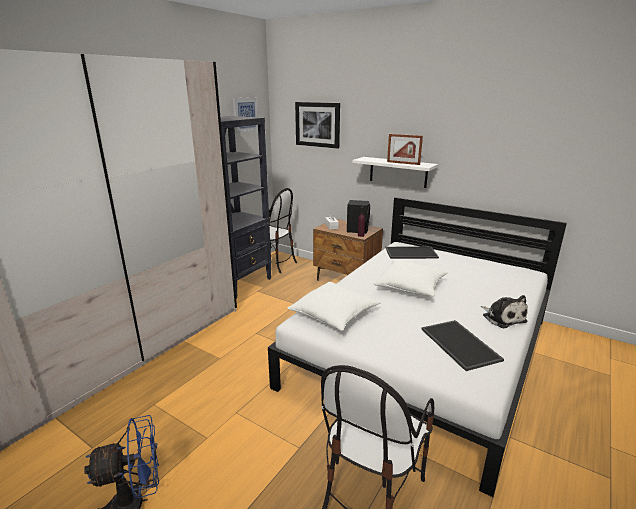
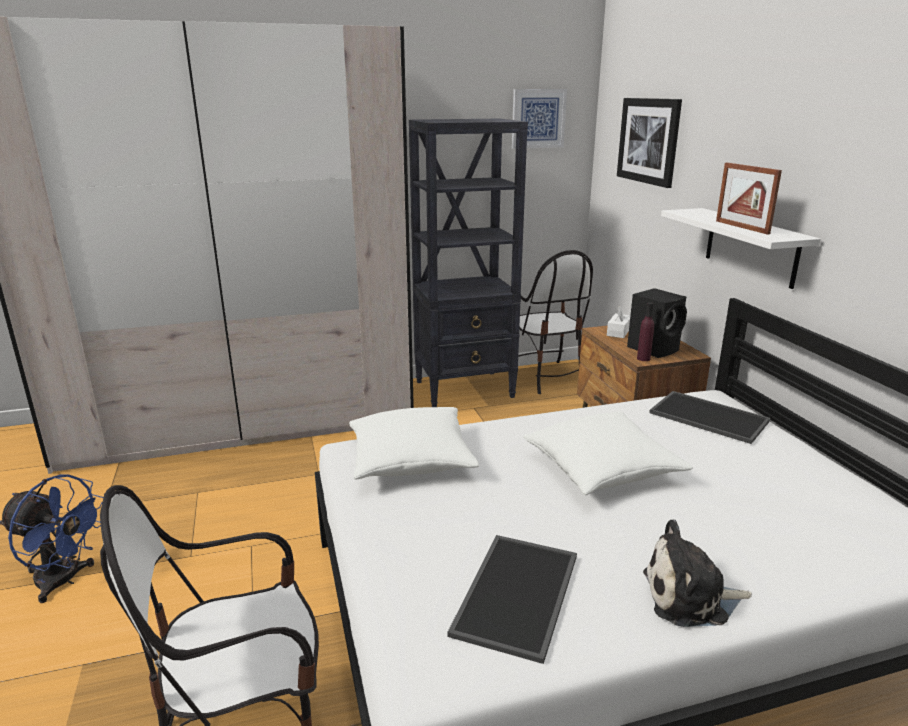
camera: 40 degrees right, 0 degrees up
plush toy [481,295,528,329] -> plush toy turned 75 degrees clockwise [643,519,752,627]

